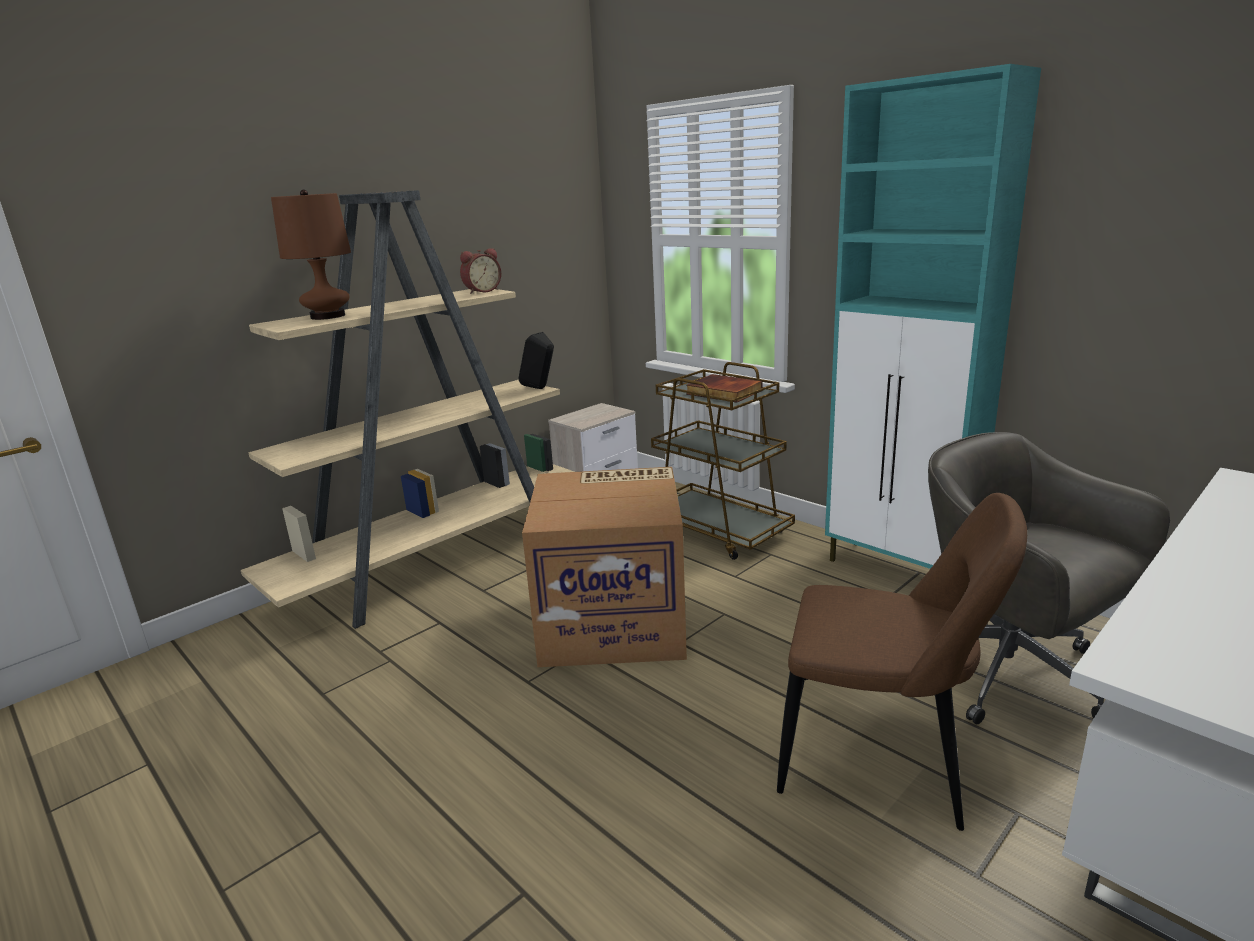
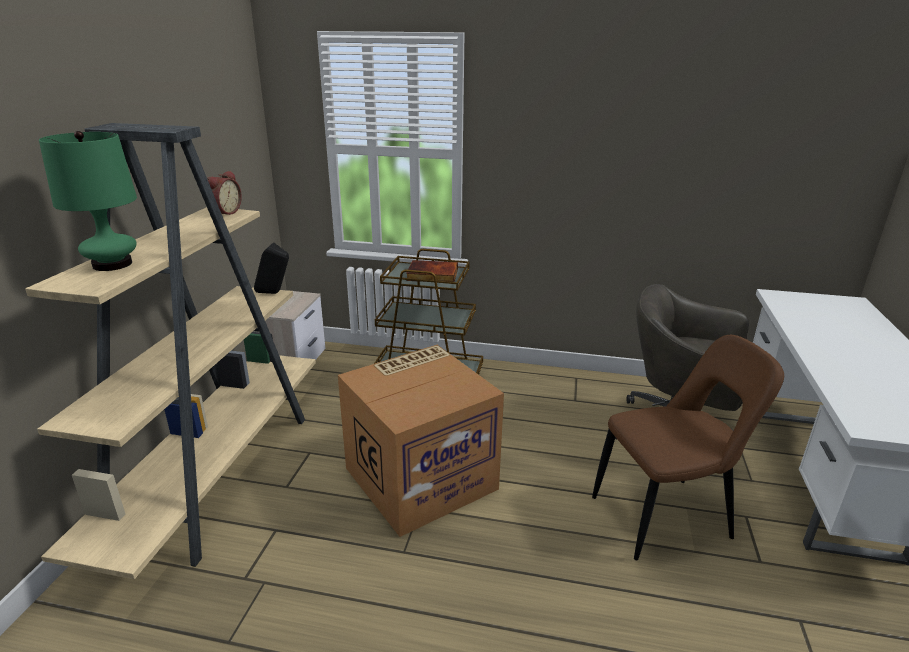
camera: 35 degrees left, 5 degrees up
brown table lamp [271,190,351,320] -> green table lamp [39,131,137,271]
turquoise cabinet [825,64,1041,569] -> none

